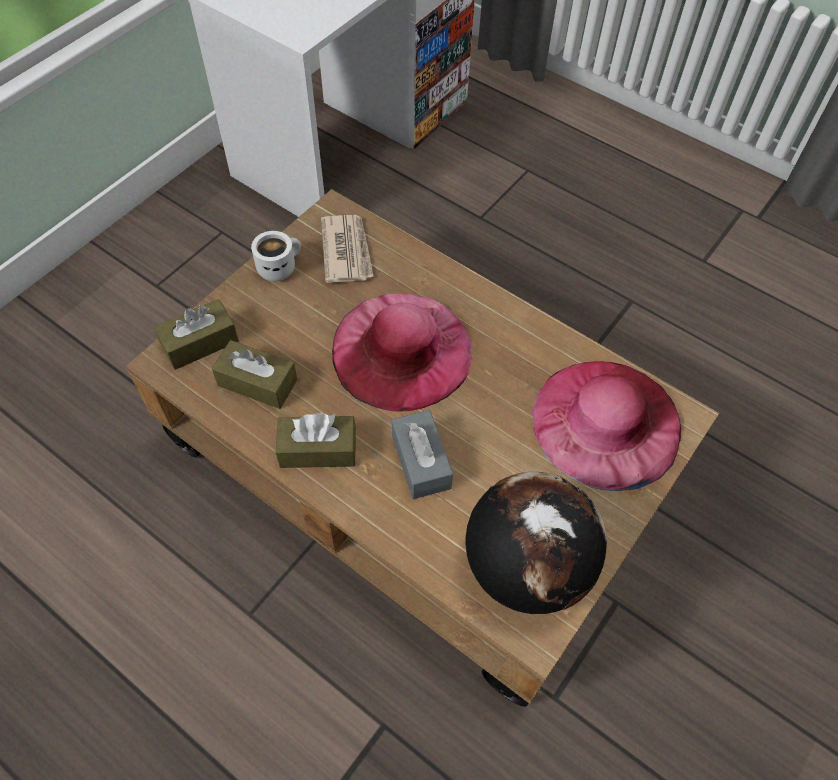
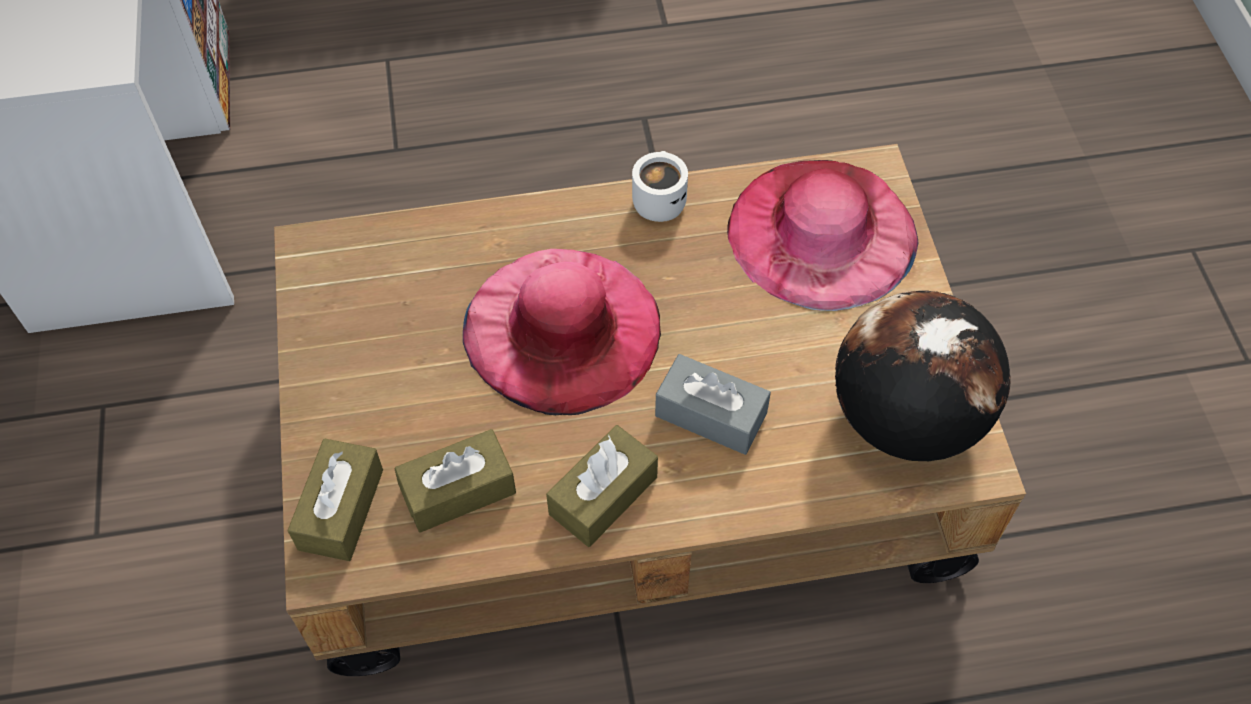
camera: 45 degrees left, 0 degrees up
white mug [251,231,301,282] -> white mug moved to [632,151,688,222]
newspaper [321,215,374,283] -> none

